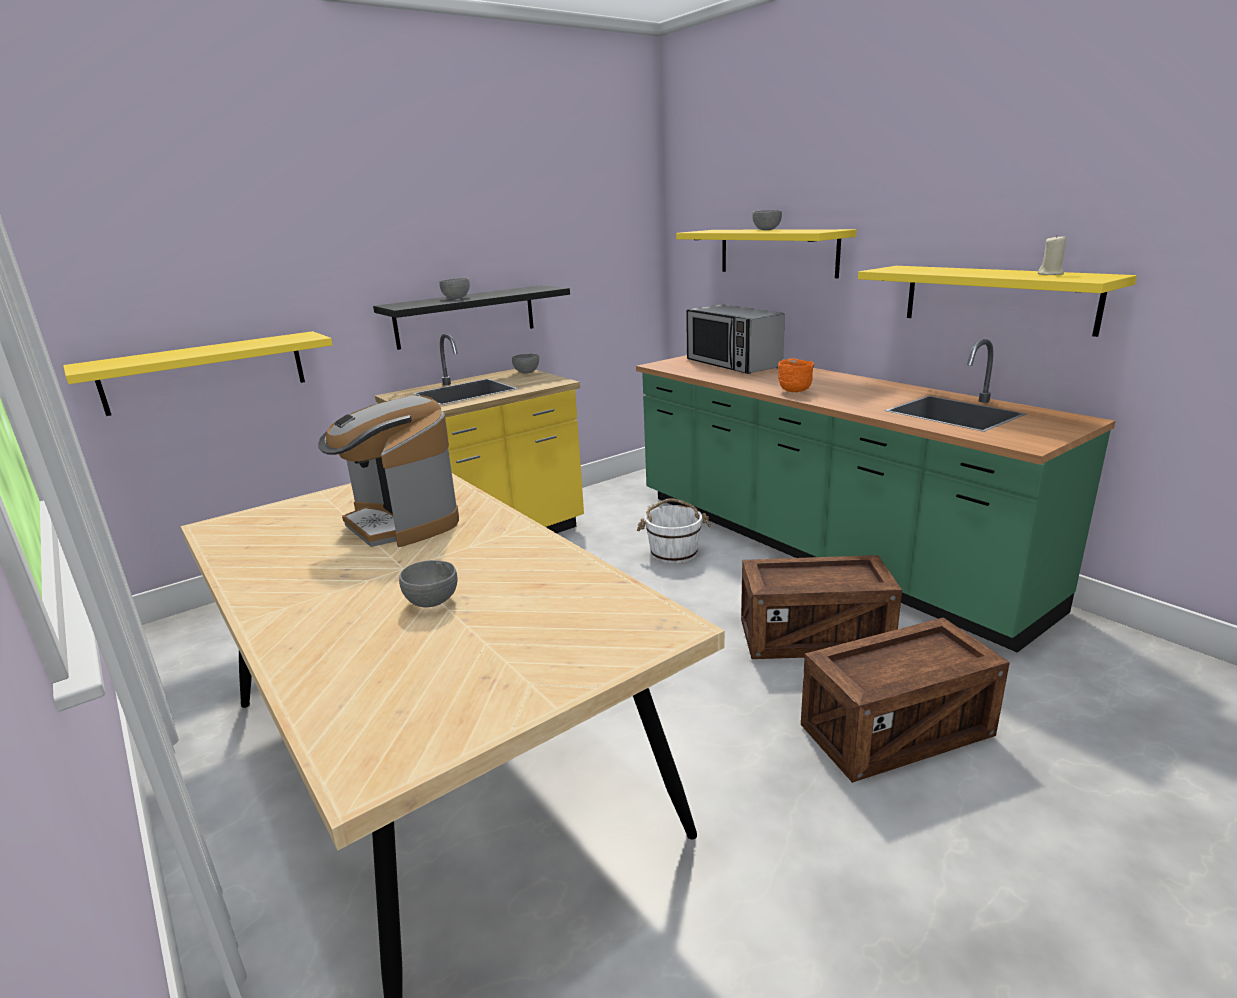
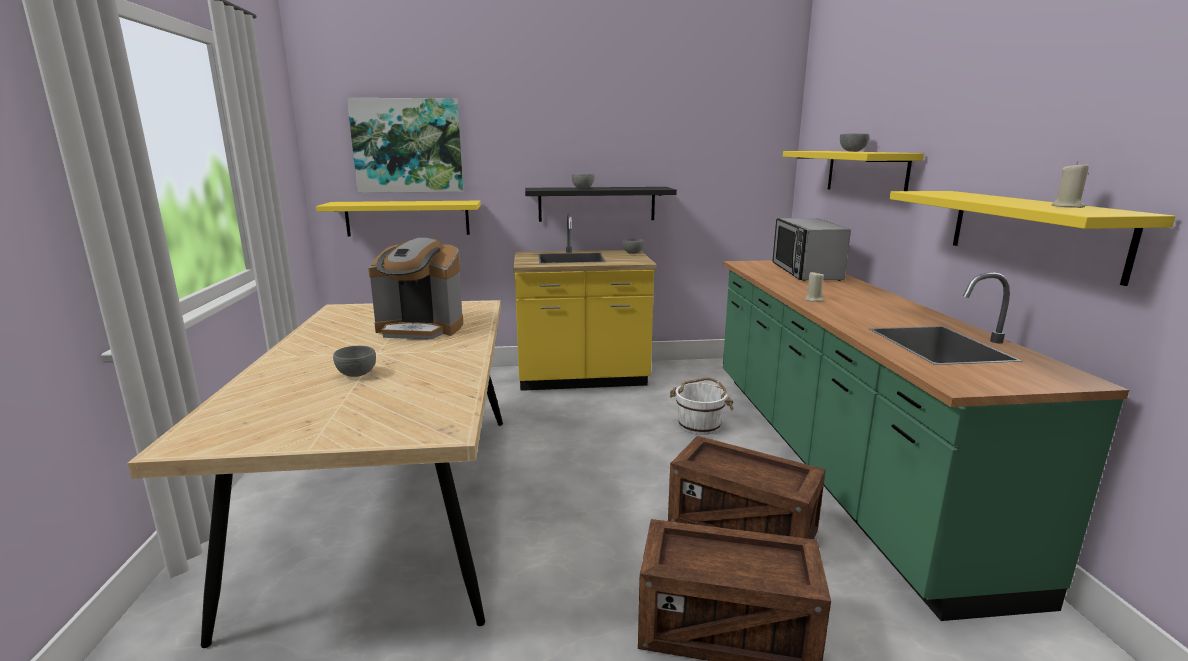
camera: 30 degrees right, 5 degrees down
coffee machine [318,395,459,547] -> coffee machine turned 75 degrees counterclockwise [368,238,463,340]
orange bowl [778,358,814,392] -> beige candle [805,272,824,302]
none -> picture [347,98,463,193]

